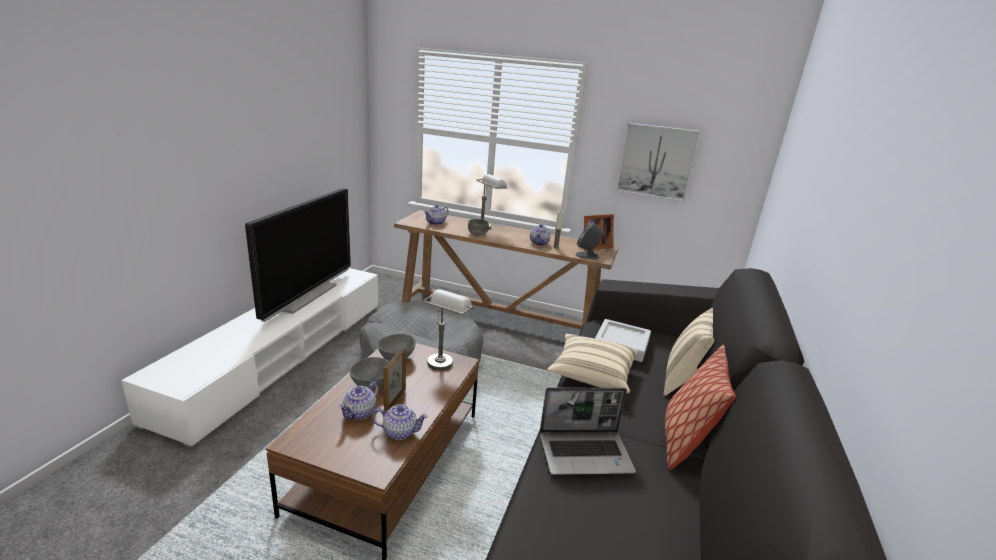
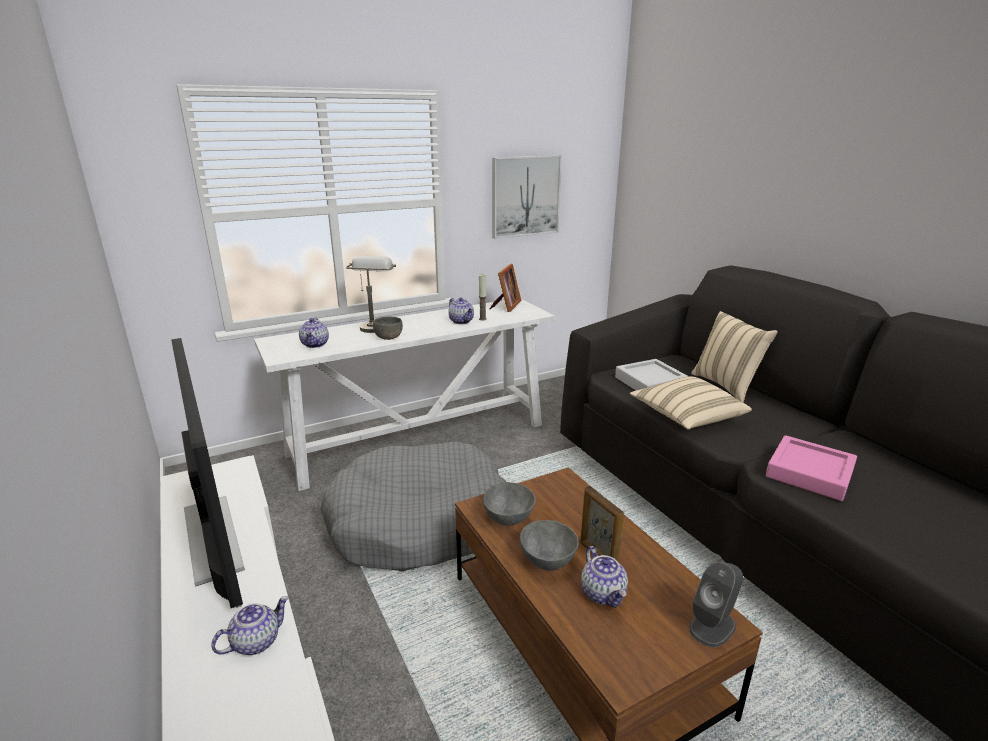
camera: 45 degrees left, 0 degrees up
teapot [372,404,428,440] -> teapot moved to [211,596,289,655]
brown console table [394,210,619,330] -> white console table [254,299,555,491]
grey table lamp [423,289,473,370] -> none
laptop [540,387,636,475] -> pink tray [766,435,857,501]
grey speaker [576,222,604,259] -> grey speaker moved to [689,562,743,647]
pillow [665,344,736,470] -> none

